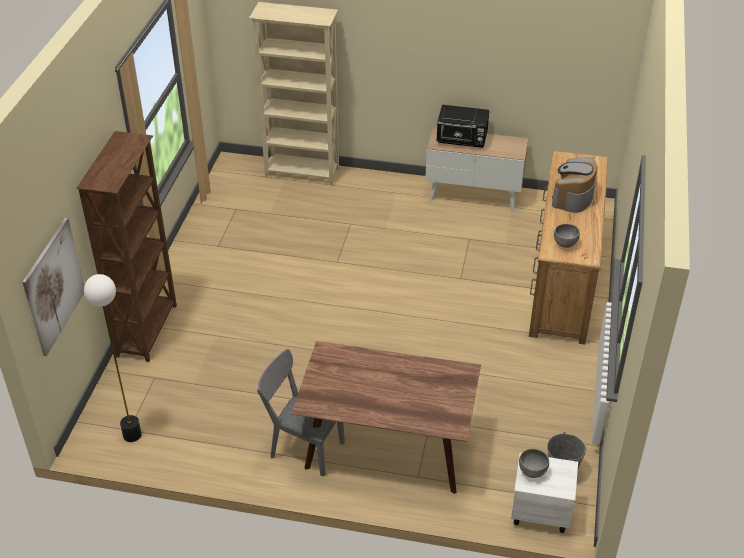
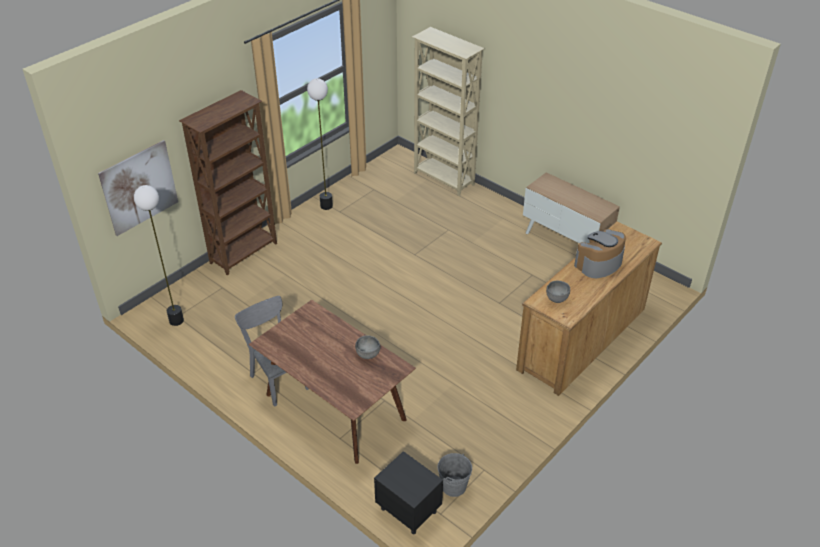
camera: 30 degrees right, 0 degrees up
black microwave [436,105,489,148] -> none
white nightstand [511,453,578,533] -> black nightstand [374,451,443,535]
grey bowl [519,449,549,478] -> grey bowl moved to [355,335,380,359]
none -> floor lamp [307,78,333,210]

